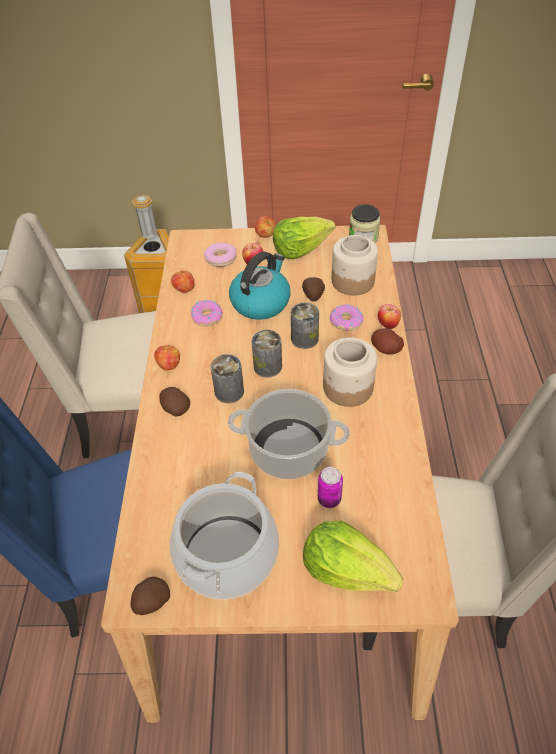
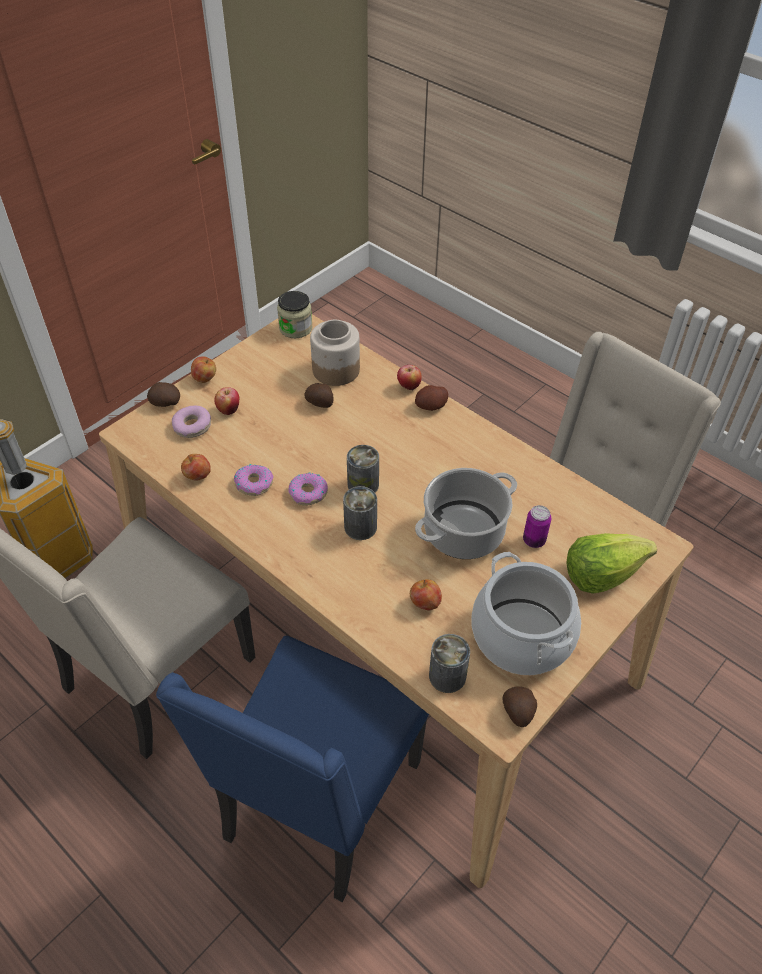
camera: 50 degrees left, 0 degrees up
apple [154,345,180,370] -> apple moved to [410,579,442,611]
potato [159,387,190,417] -> potato moved to [147,382,180,407]
kettle [229,252,291,320] -> none
lettuce [273,217,335,259] -> none
can [291,302,319,349] -> can moved to [429,634,470,693]
jar [323,337,377,407] -> none
donut [330,304,364,331] -> donut moved to [288,472,328,506]

